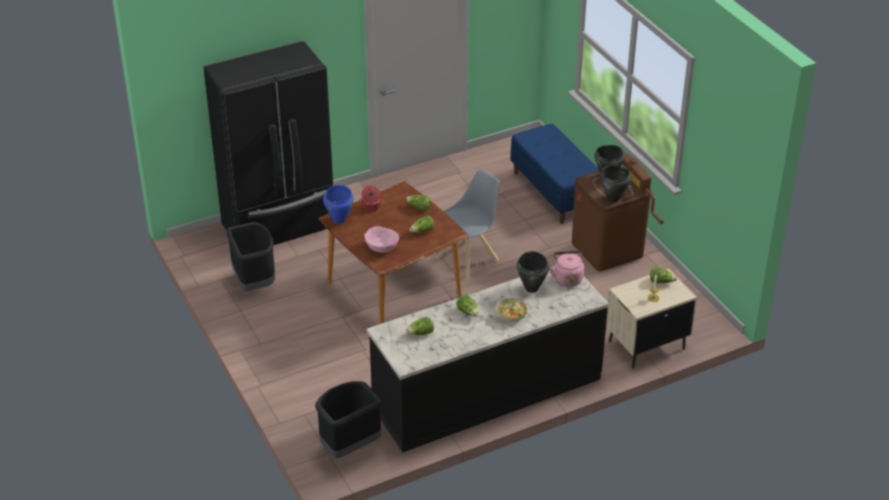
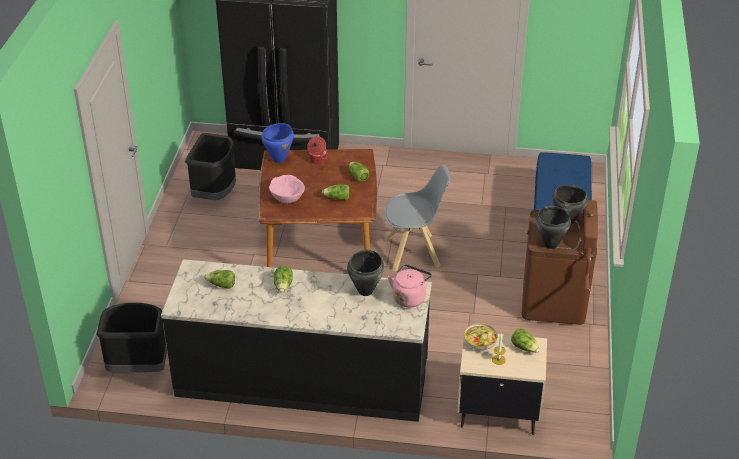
camera: 35 degrees right, 0 degrees up
bowl [497,298,528,322] -> bowl moved to [464,323,498,351]

